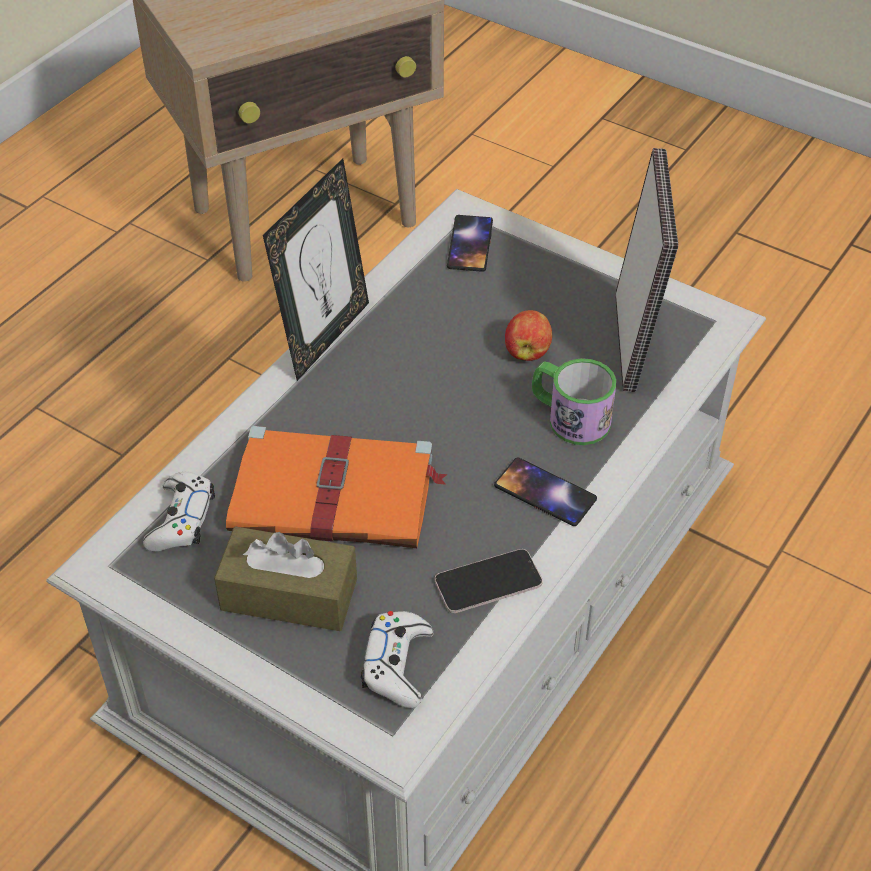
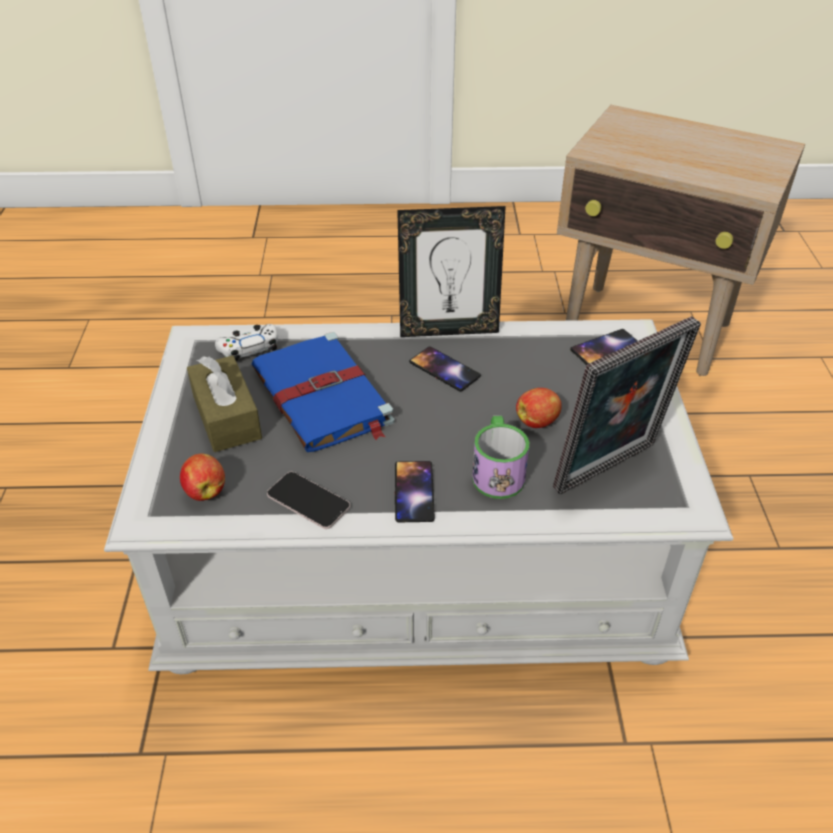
camera: 55 degrees right, 5 degrees down
orange book [226,426,448,548] -> blue book [252,332,395,452]
white game controller [361,611,434,708] -> apple [180,454,225,501]
none -> phone [409,346,481,391]

